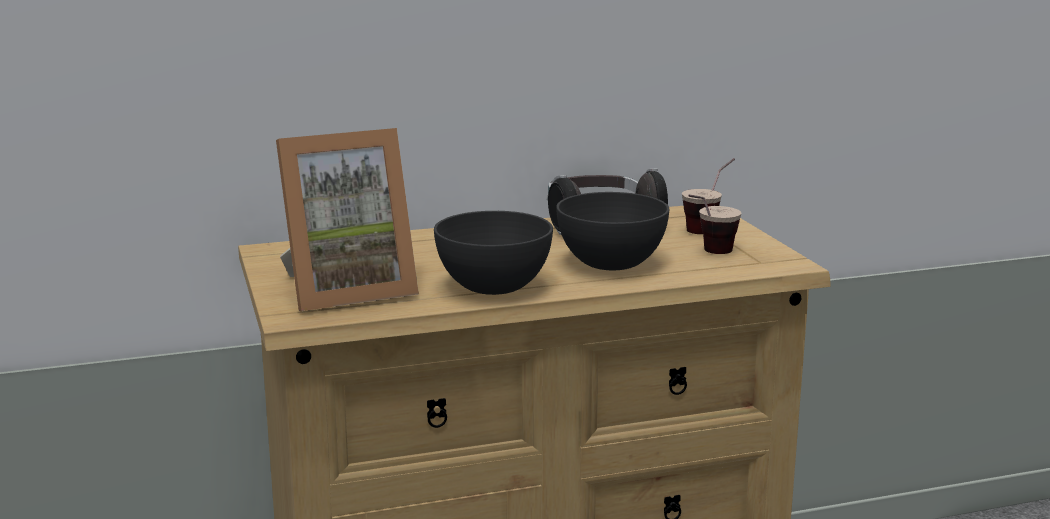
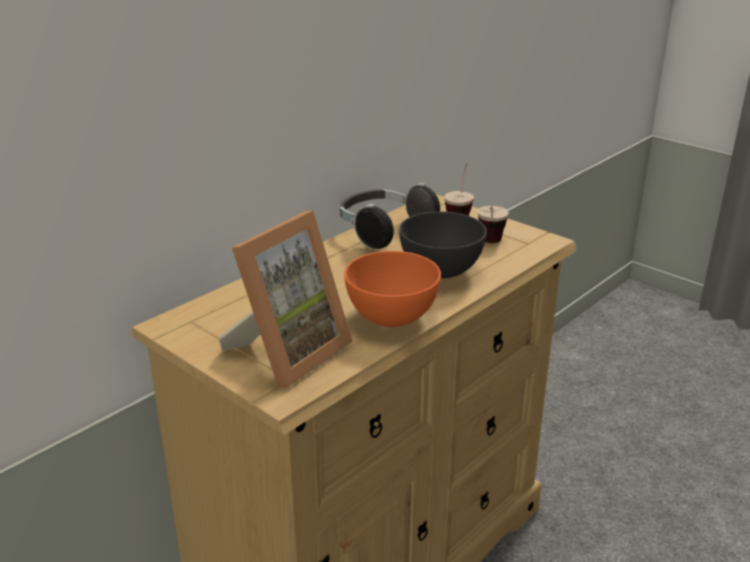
camera: 30 degrees left, 10 degrees up
grey bowl [434,211,553,295] -> orange bowl [344,251,441,327]

